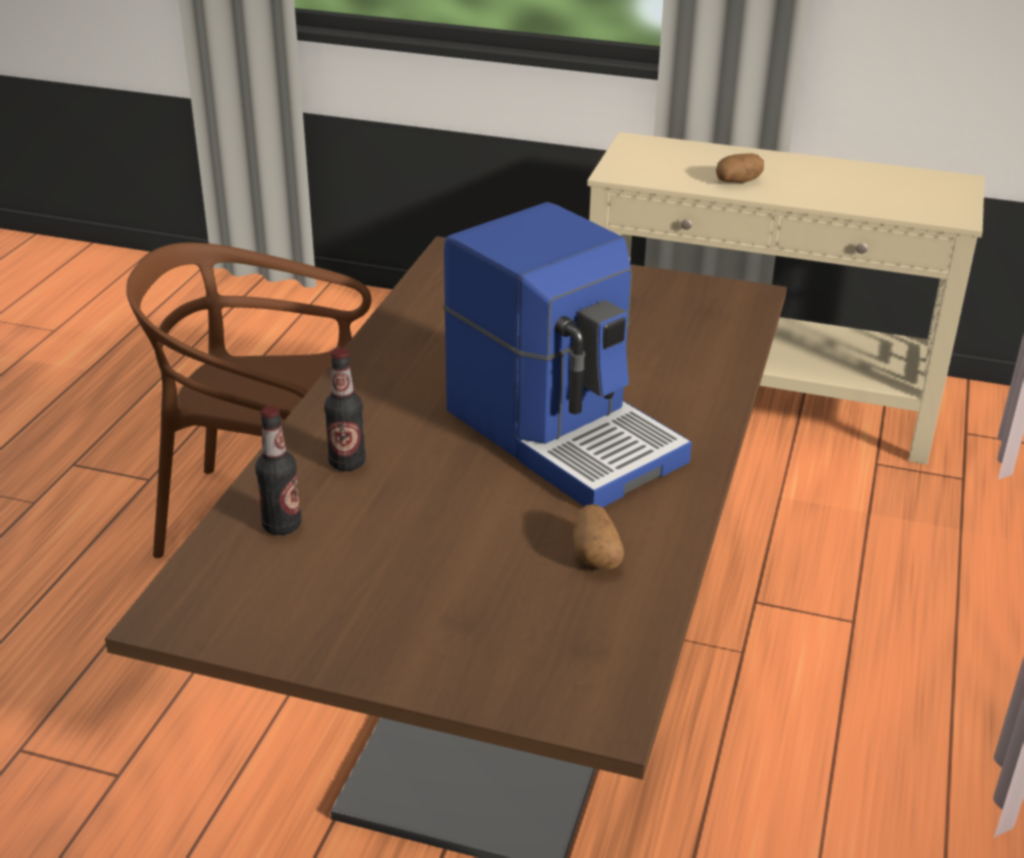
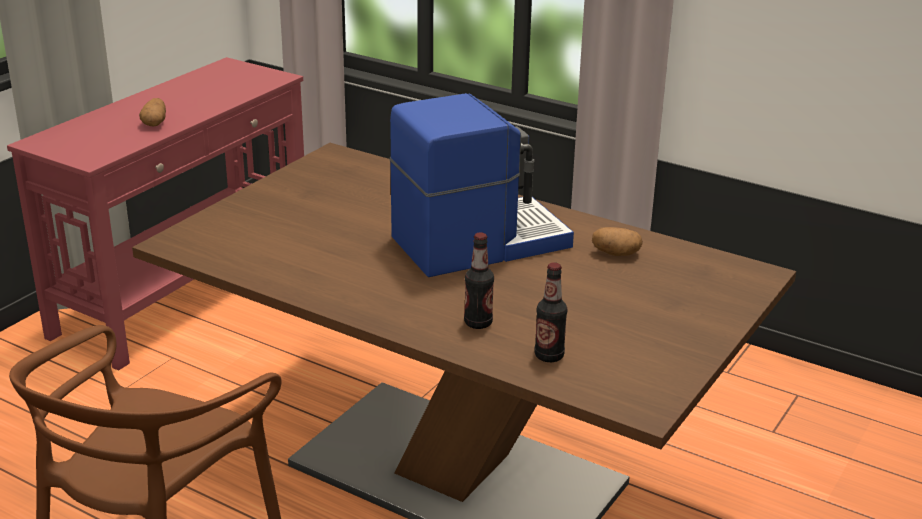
camera: 75 degrees left, 5 degrees down
beige console table [587,132,985,465] -> red console table [7,57,304,371]

